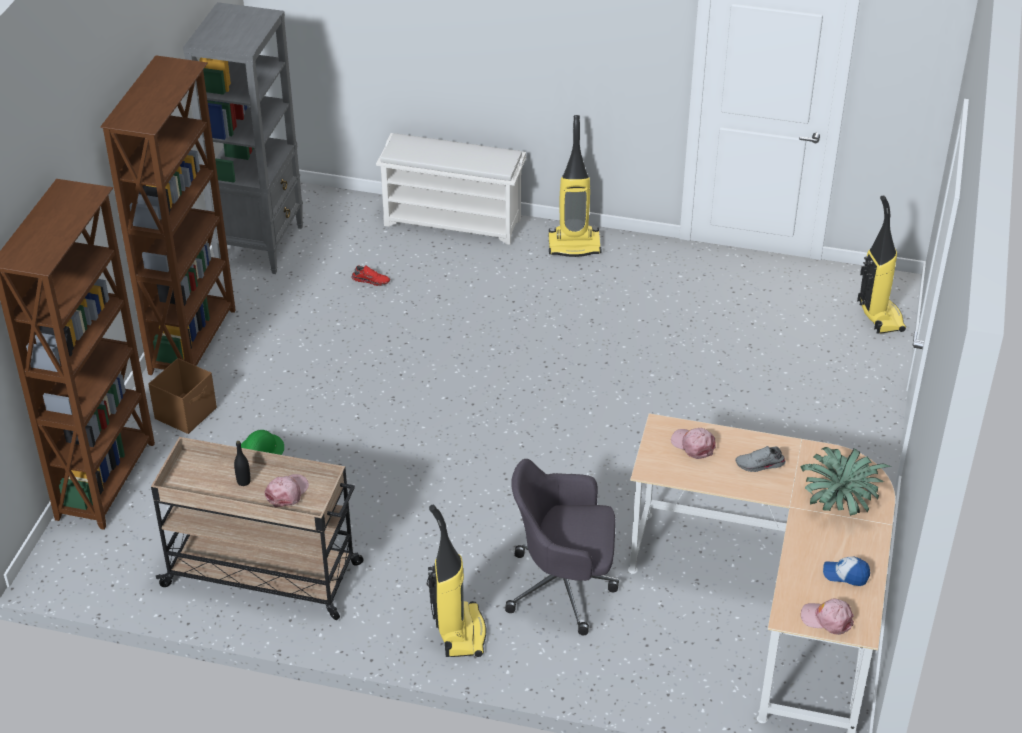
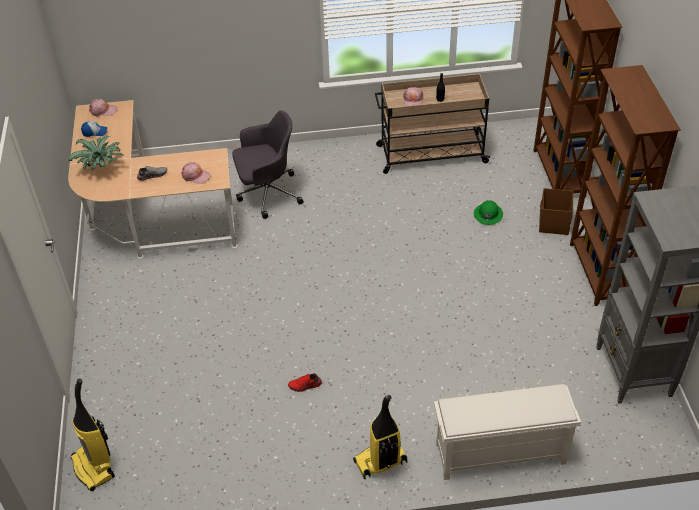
camera: 160 degrees right, 5 degrees up
red shoe [351,265,390,286] -> red shoe moved to [288,373,322,392]
vacuum cleaner [427,505,486,657] -> none

